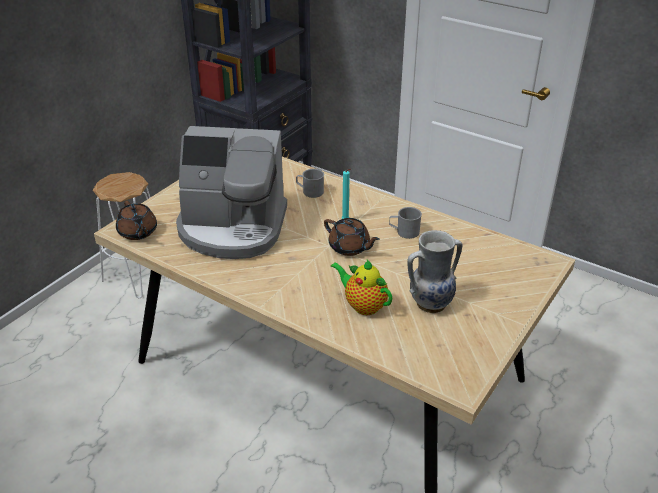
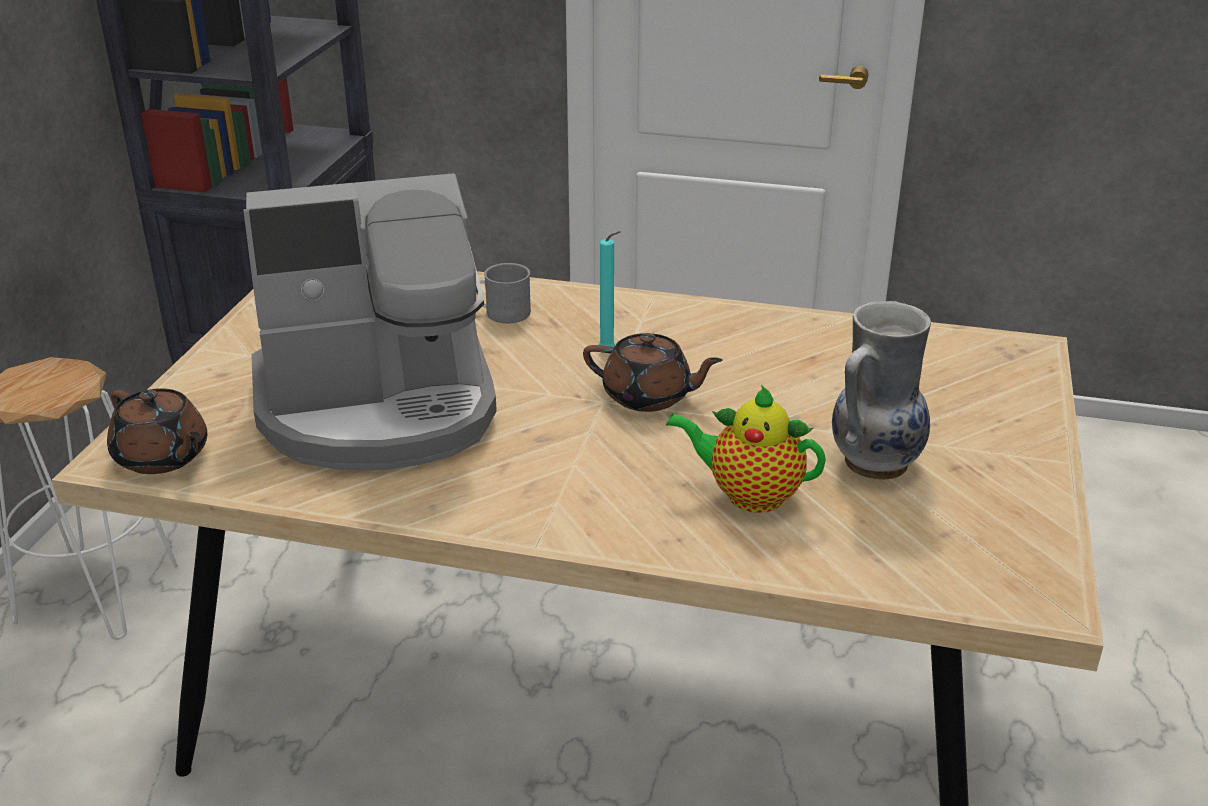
camera: 20 degrees left, 5 degrees down
grey mug [389,207,422,239] -> none

